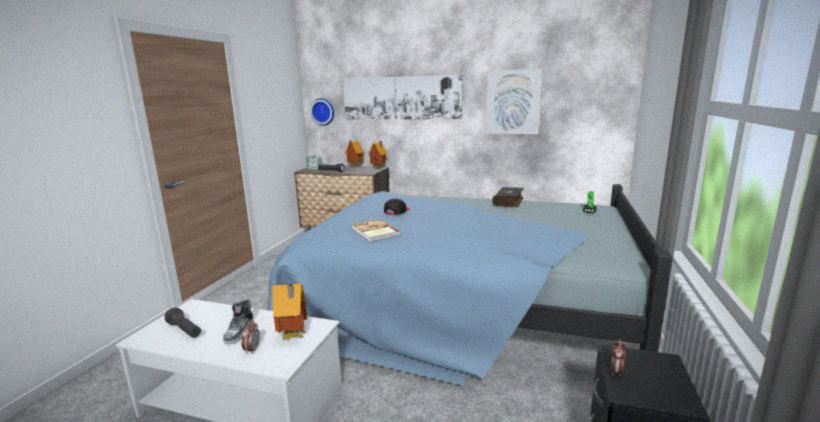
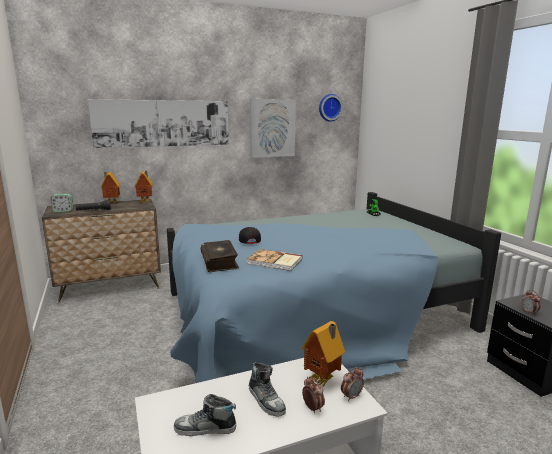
camera: 40 degrees left, 0 degrees up
black flashlight [165,308,201,338] -> shoe [174,394,236,436]
wall clock [310,98,334,126] -> wall clock moved to [319,94,343,122]
book [492,187,524,207] -> book moved to [201,240,239,272]
none -> alarm clock [341,367,364,401]

